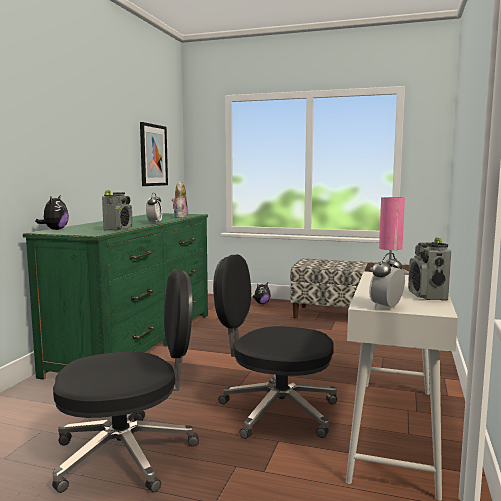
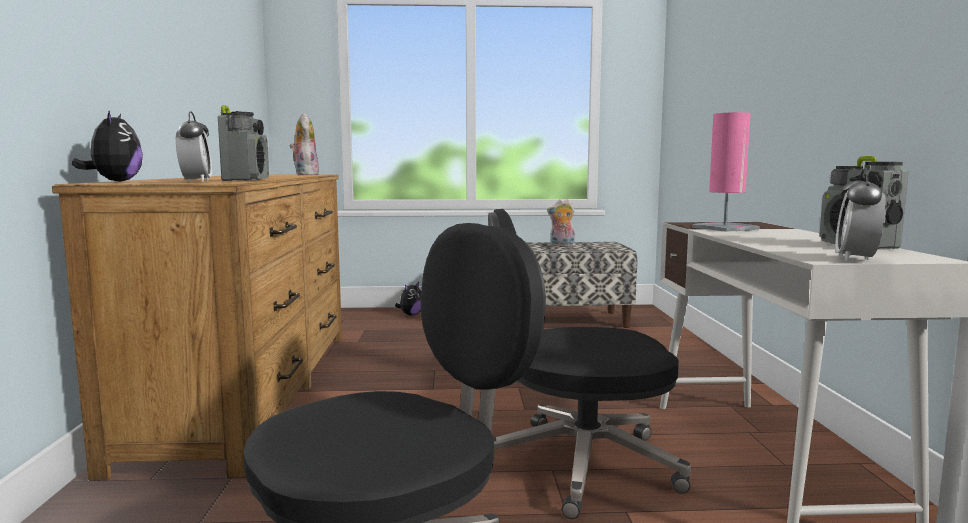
camera: 20 degrees left, 0 degrees up
green dresser [23,213,208,380] -> brown dresser [52,175,342,481]
picture [140,122,168,186] -> none
alarm clock [146,193,162,224] -> alarm clock moved to [176,111,212,182]
none -> plush toy [547,199,575,247]

